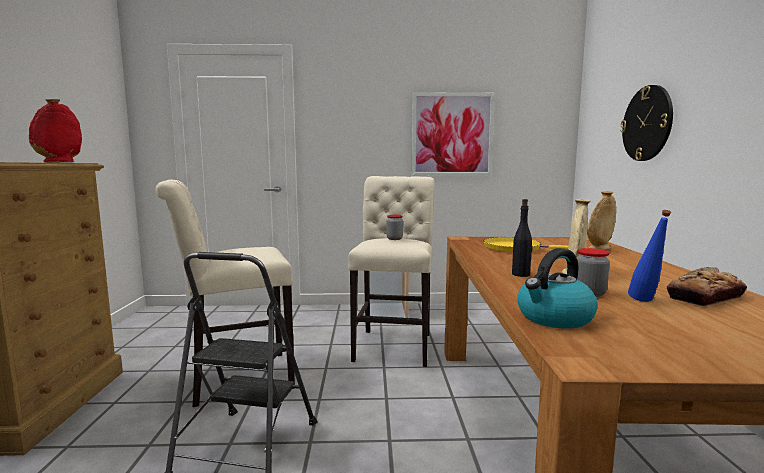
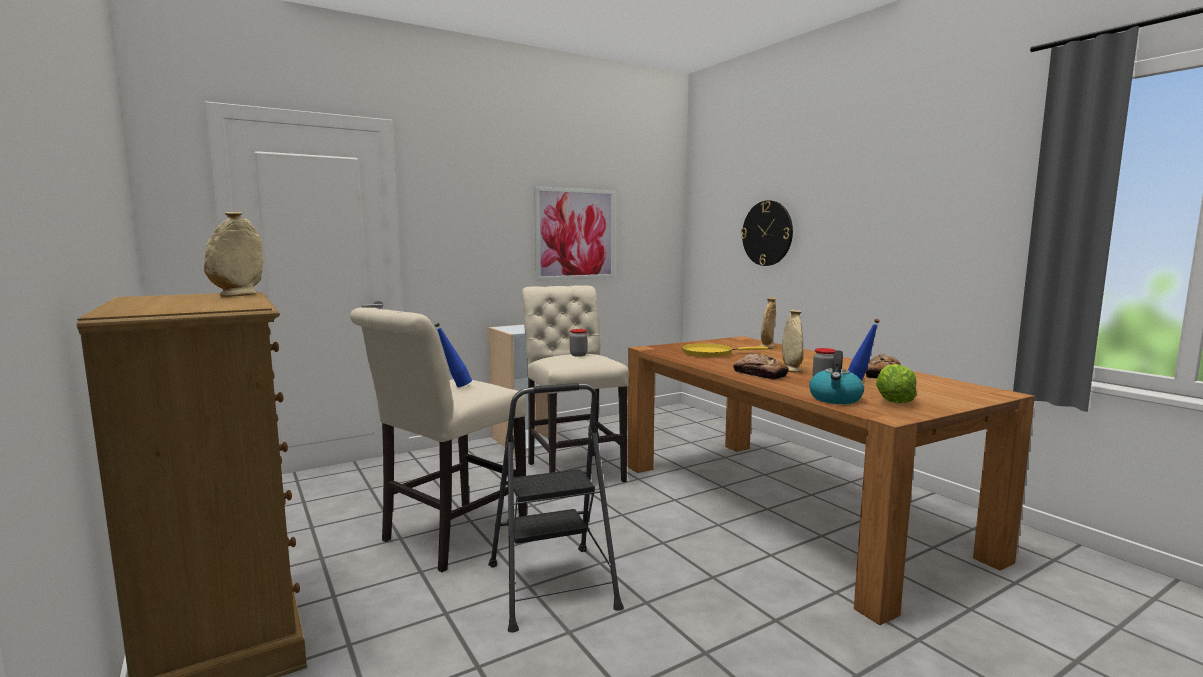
camera: 30 degrees left, 0 degrees up
red vase [29,99,82,163] -> beige vase [204,212,263,297]
black bottle [512,199,532,277] -> bread [733,354,789,380]
none -> blue bottle [435,323,472,387]
none -> lettuce [876,364,917,403]

